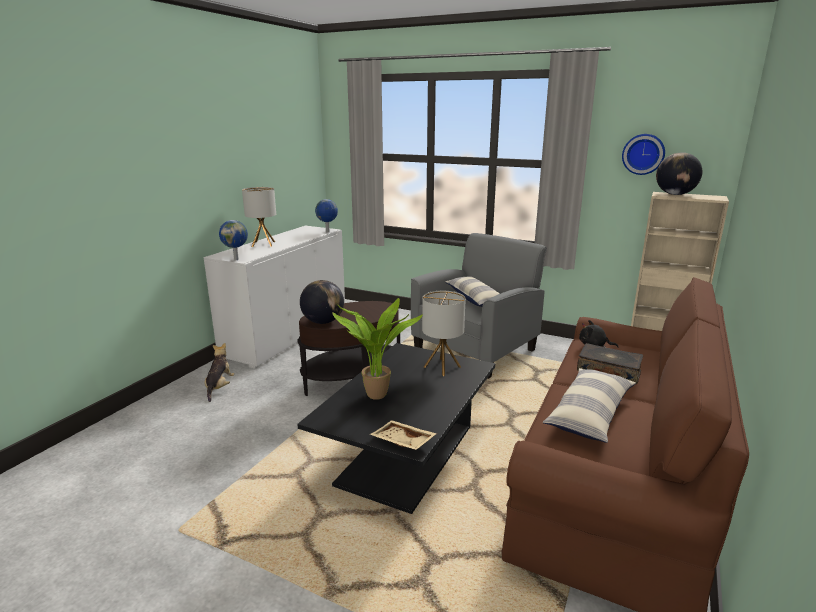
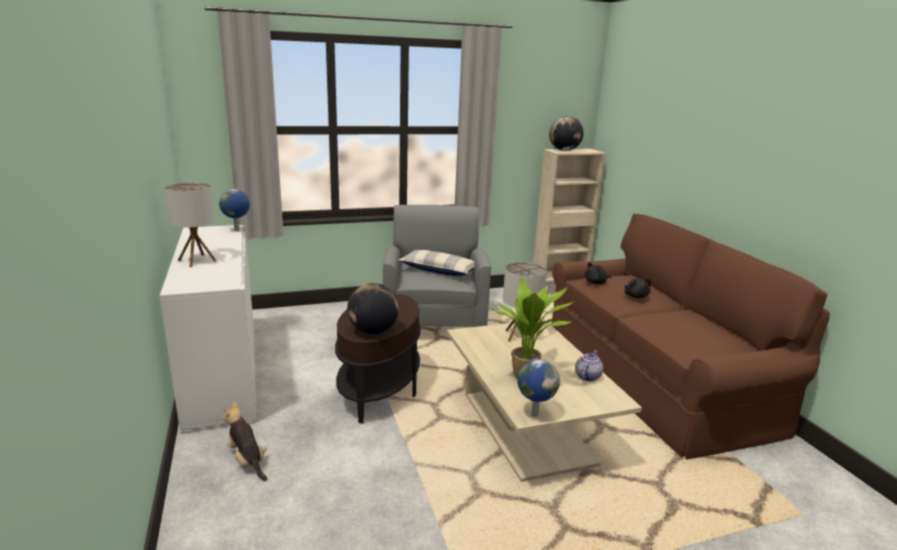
camera: 45 degrees left, 0 degrees up
globe [219,220,248,260] -> globe moved to [517,359,560,417]
black coffee table [297,343,495,514] -> beige coffee table [447,319,642,482]
beige tray [370,420,437,450] -> none
pillow [543,368,636,443] -> none
book [577,343,644,384] -> black plush toy [625,278,651,298]
wall clock [622,134,665,175] -> none
none -> teapot [575,350,603,381]

